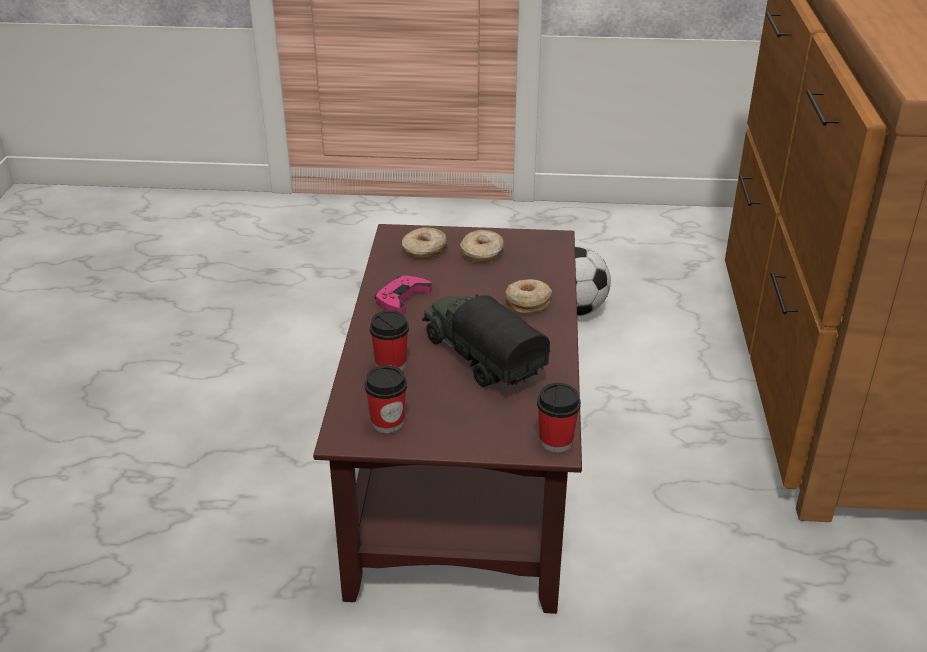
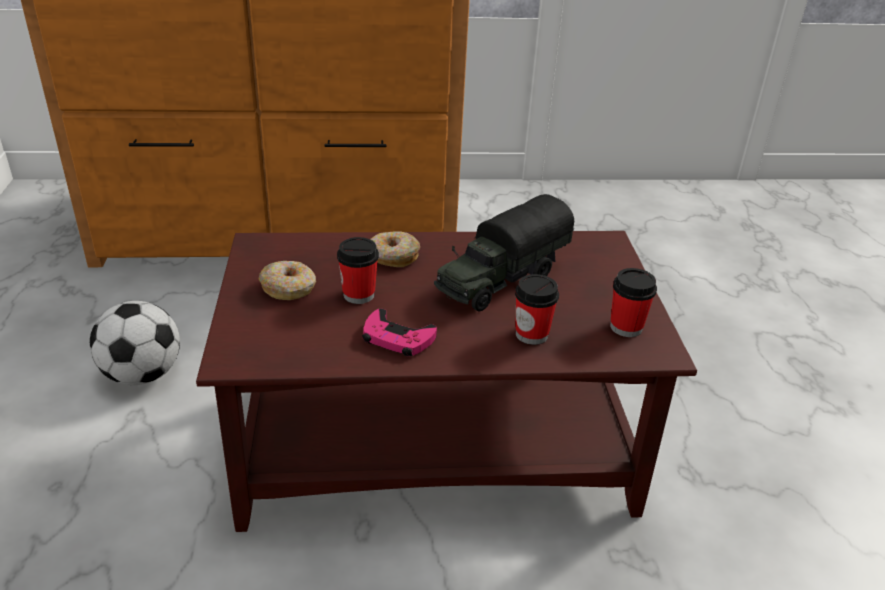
camera: 100 degrees left, 0 degrees up
donut [402,228,448,259] -> none
cup [537,383,581,452] -> cup moved to [337,237,379,304]

